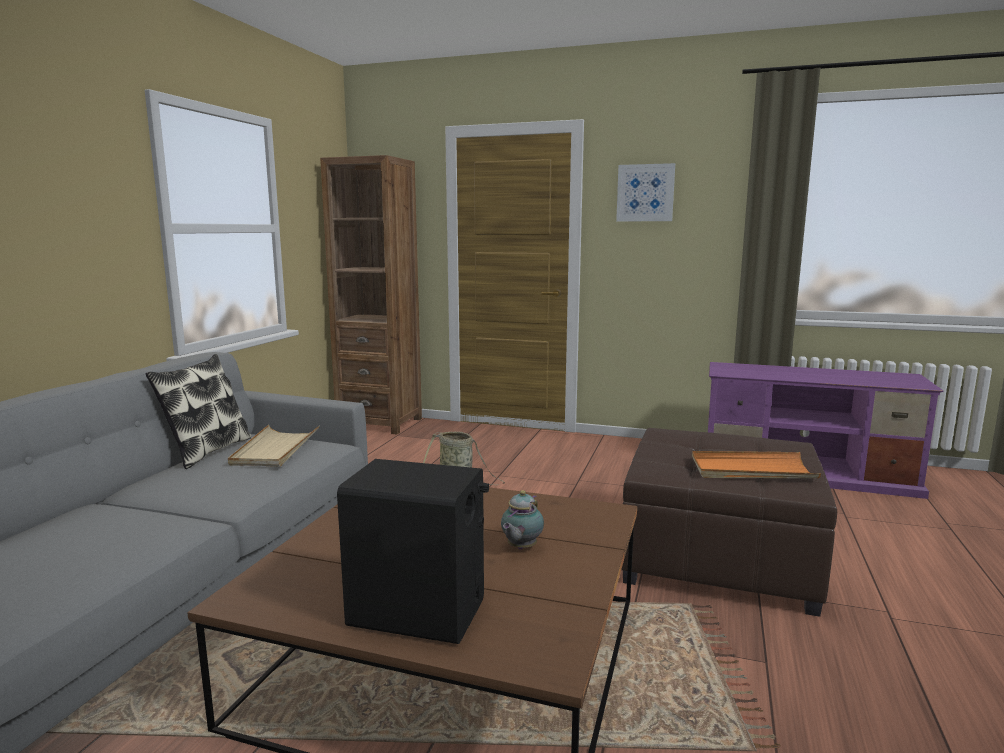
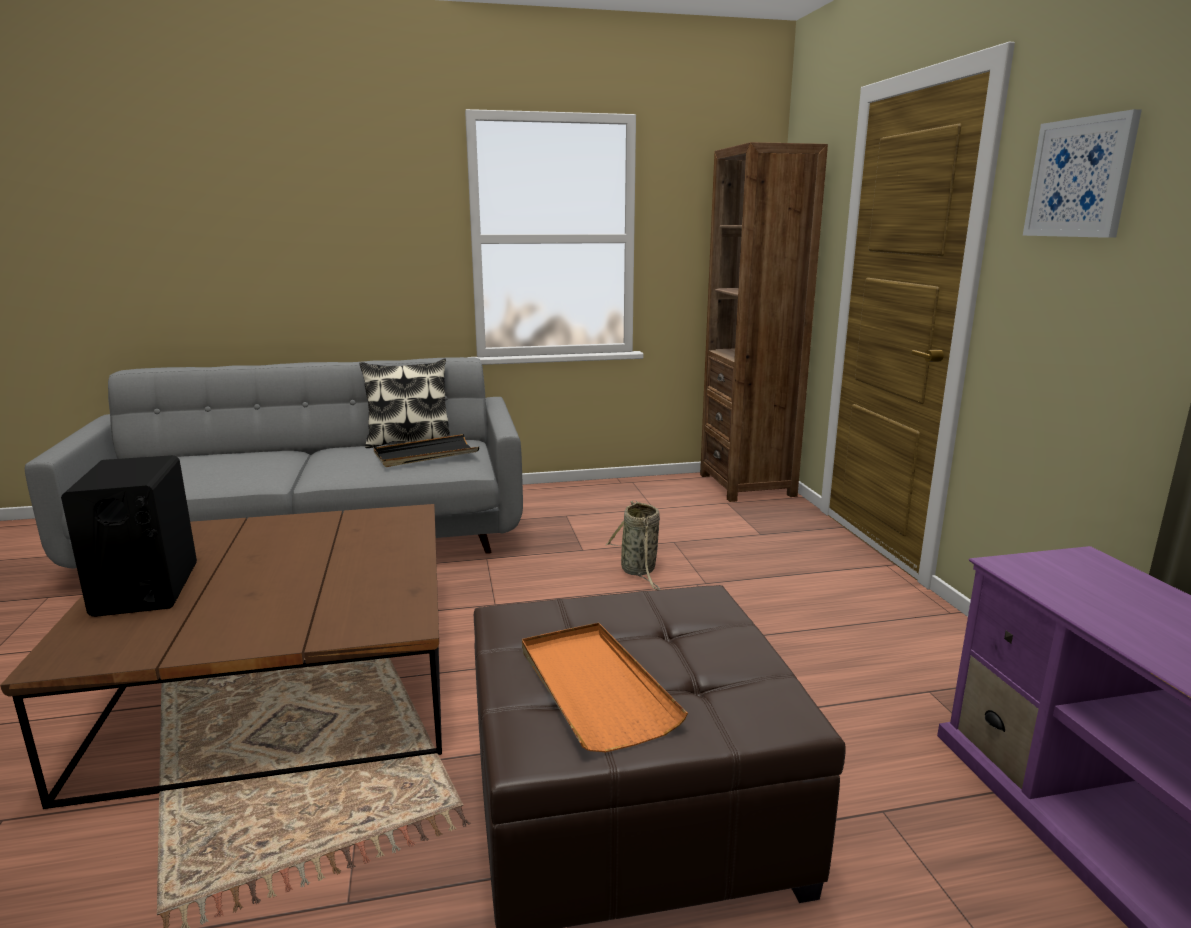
camera: 60 degrees right, 5 degrees up
beige tray [228,425,319,467] -> black tray [373,434,479,467]
teapot [501,490,544,549] -> none

